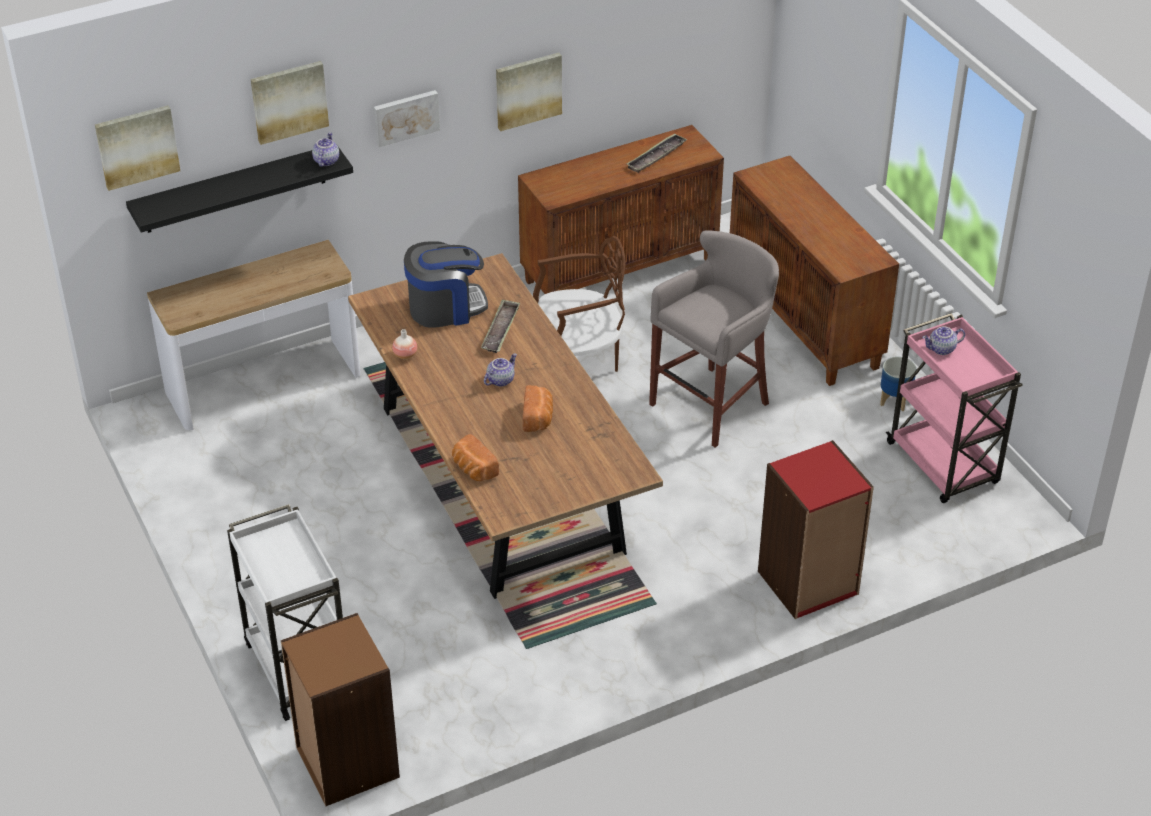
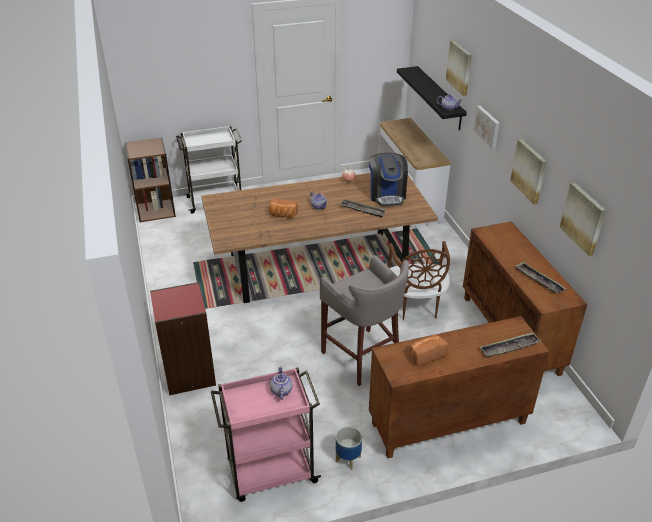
camera: 100 degrees right, 5 degrees down
picture [95,105,180,191] -> picture moved to [560,182,606,256]
bread [452,434,499,481] -> bread moved to [409,335,449,366]
none -> tray [480,333,541,358]

